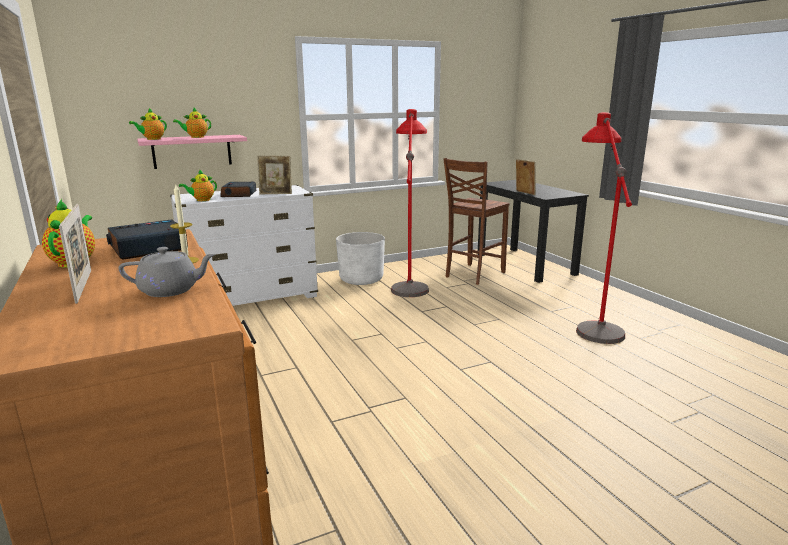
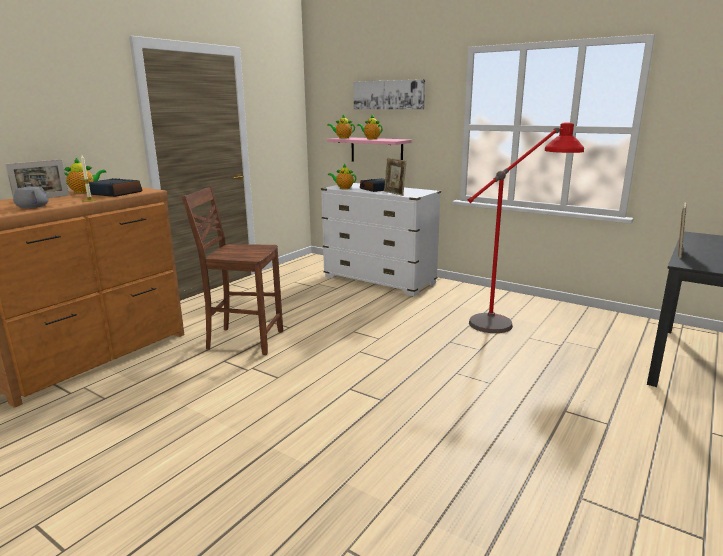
camera: 60 degrees right, 0 degrees up
white planter [336,232,385,285] -> none
brown chair [444,158,510,285] -> brown chair moved to [182,186,283,355]
red floor lamp [576,112,632,344] -> none
none -> picture [354,79,425,109]

